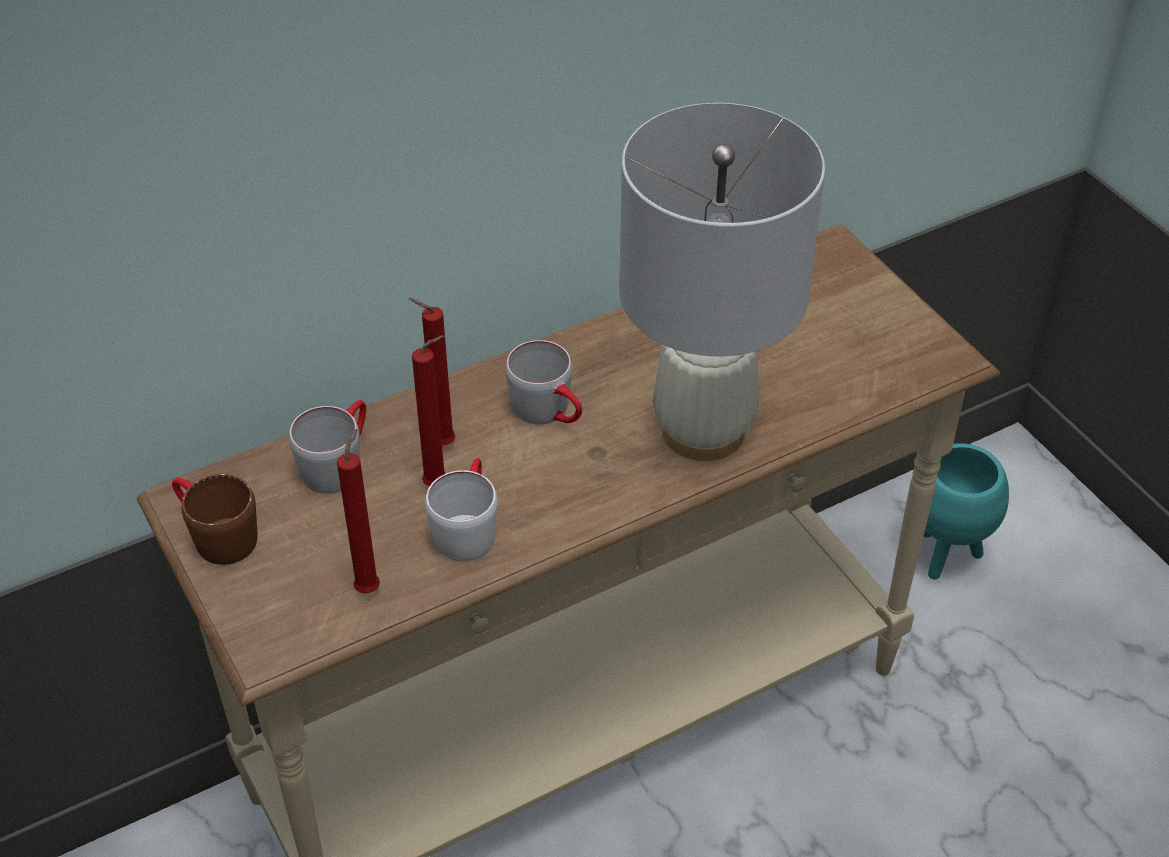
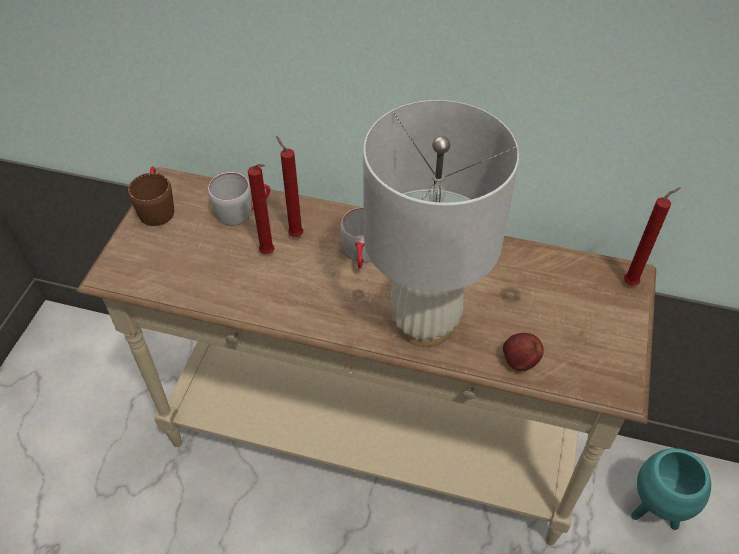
camera: 45 degrees right, 5 degrees up
red candle [337,429,380,594] -> red candle moved to [624,187,681,286]
white mug [425,458,498,561] -> none
none -> apple [503,333,544,371]

